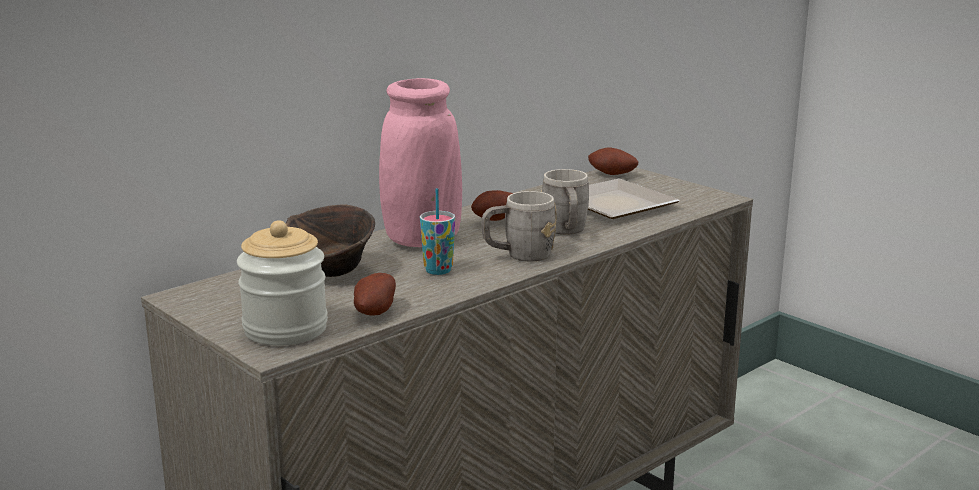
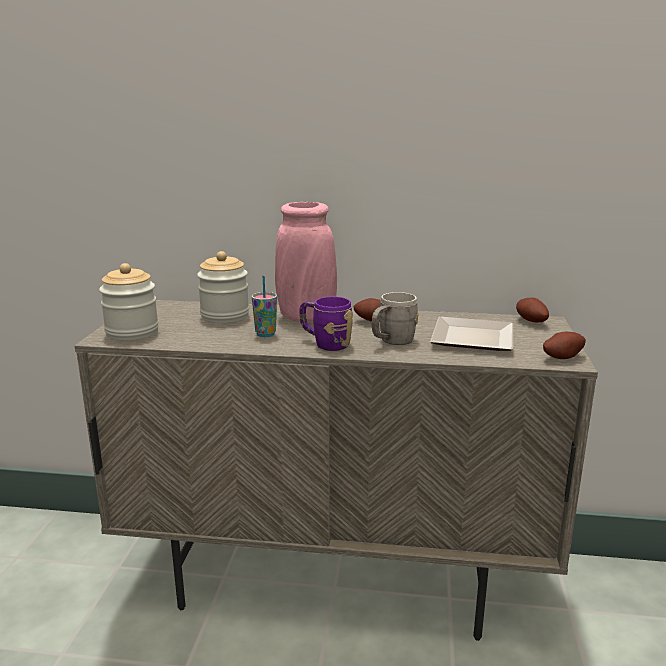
camera: 50 degrees right, 0 degrees up
brown bowl [286,204,375,277] -> jar [197,251,249,323]
potato [354,273,396,316] -> potato moved to [543,332,586,359]
grey mug [482,191,557,262] -> purple mug [299,297,353,351]

